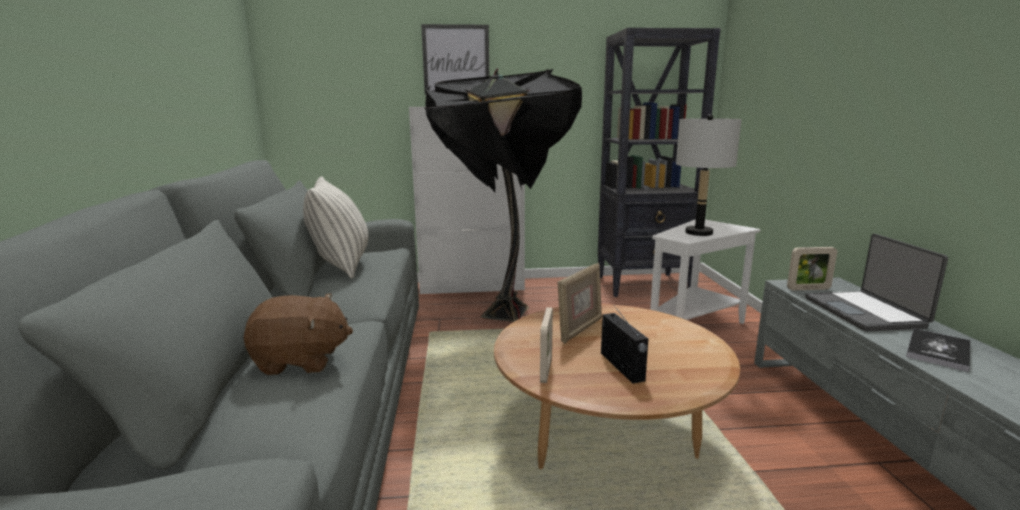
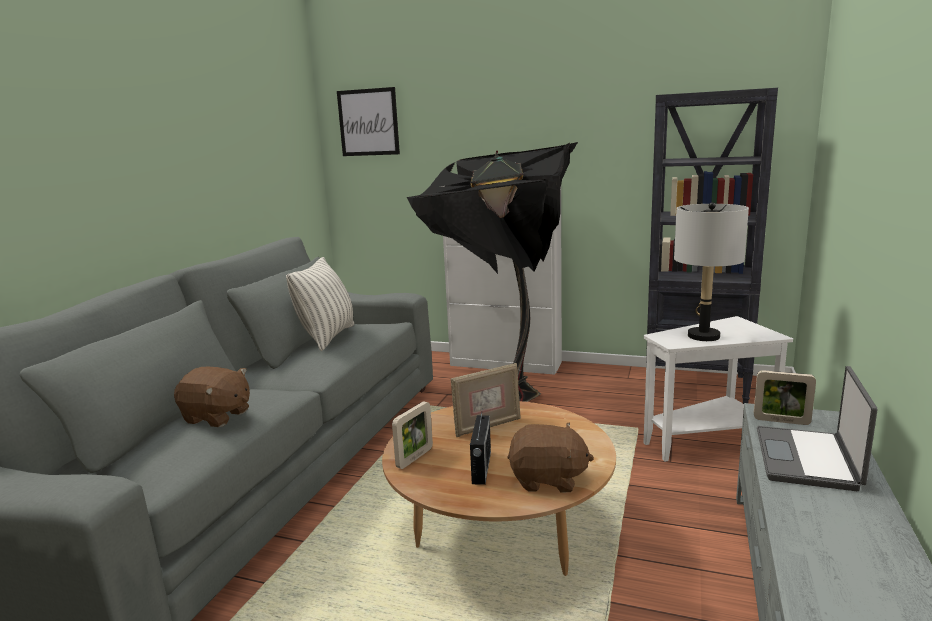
camera: 25 degrees right, 0 degrees up
picture [421,24,489,95] -> picture moved to [337,87,400,156]
book [906,328,970,372] -> none
none -> brown plush toy [507,423,594,492]

